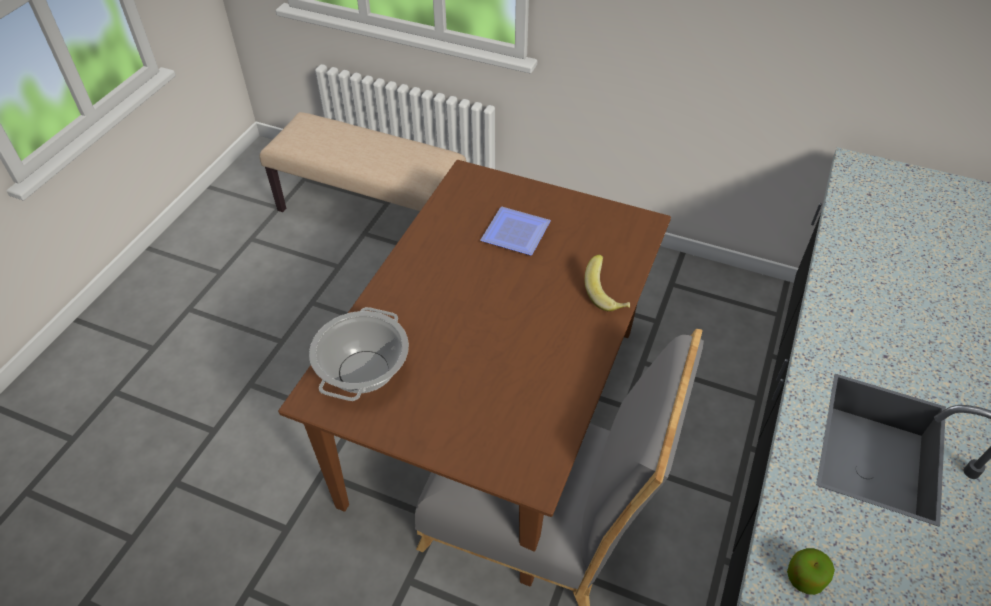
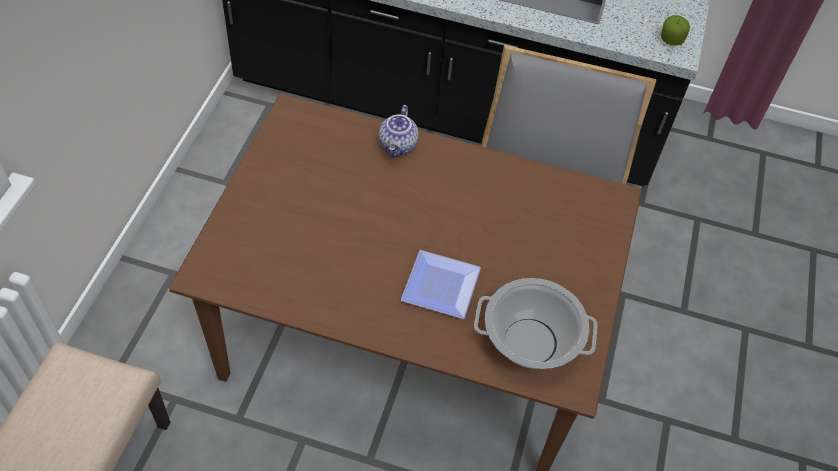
camera: 100 degrees left, 5 degrees up
plate [481,207,551,255] -> plate moved to [401,250,481,319]
banana [584,254,630,312] -> teapot [379,105,419,157]

